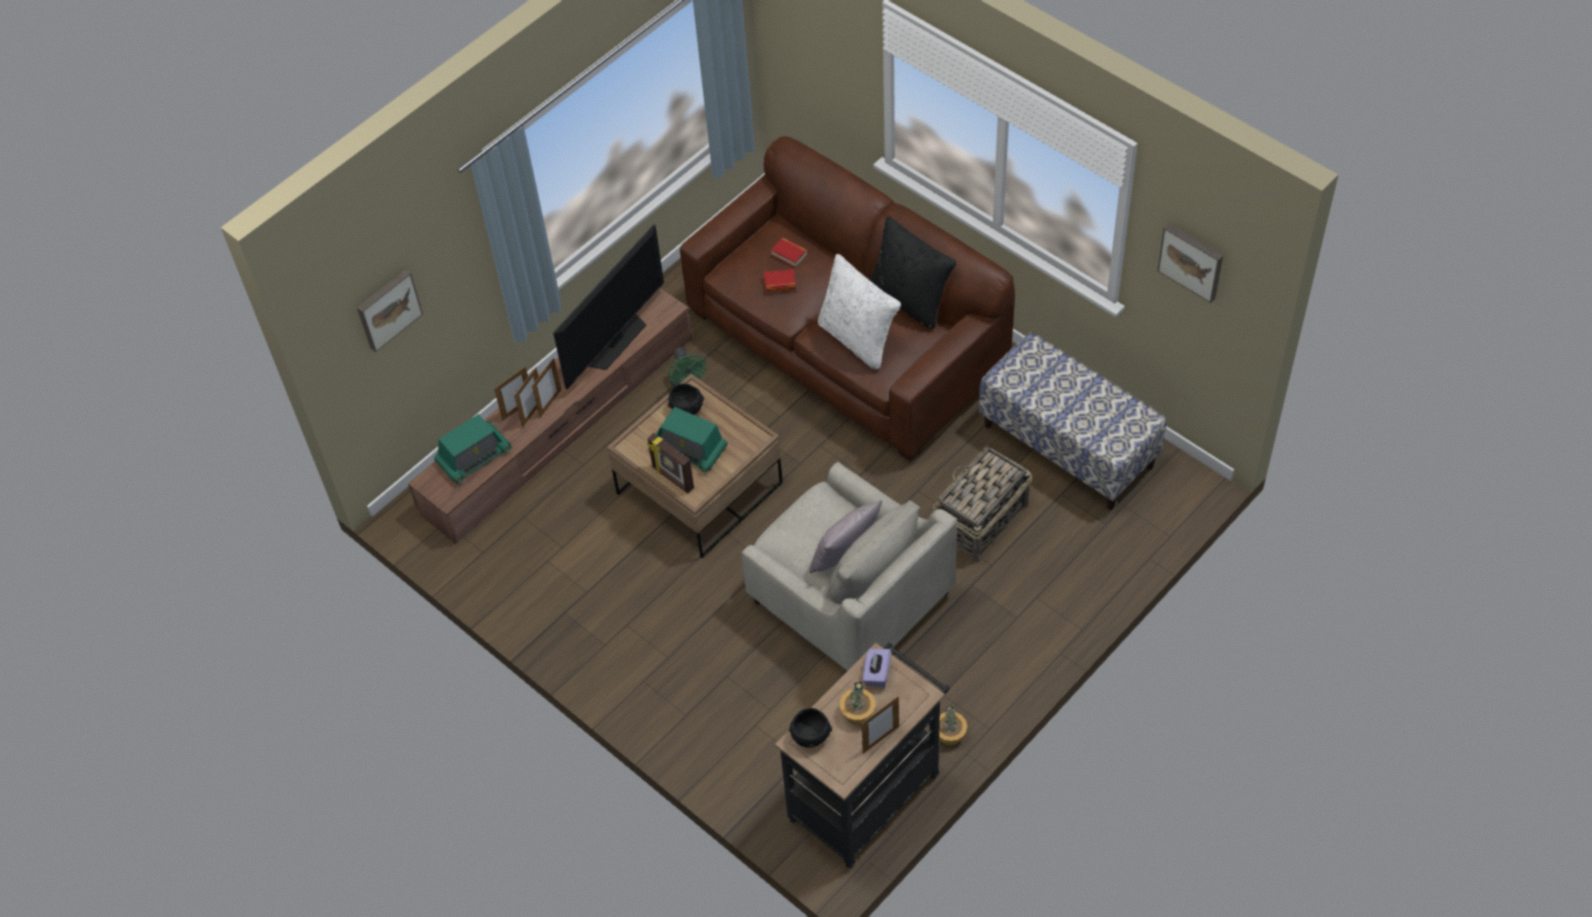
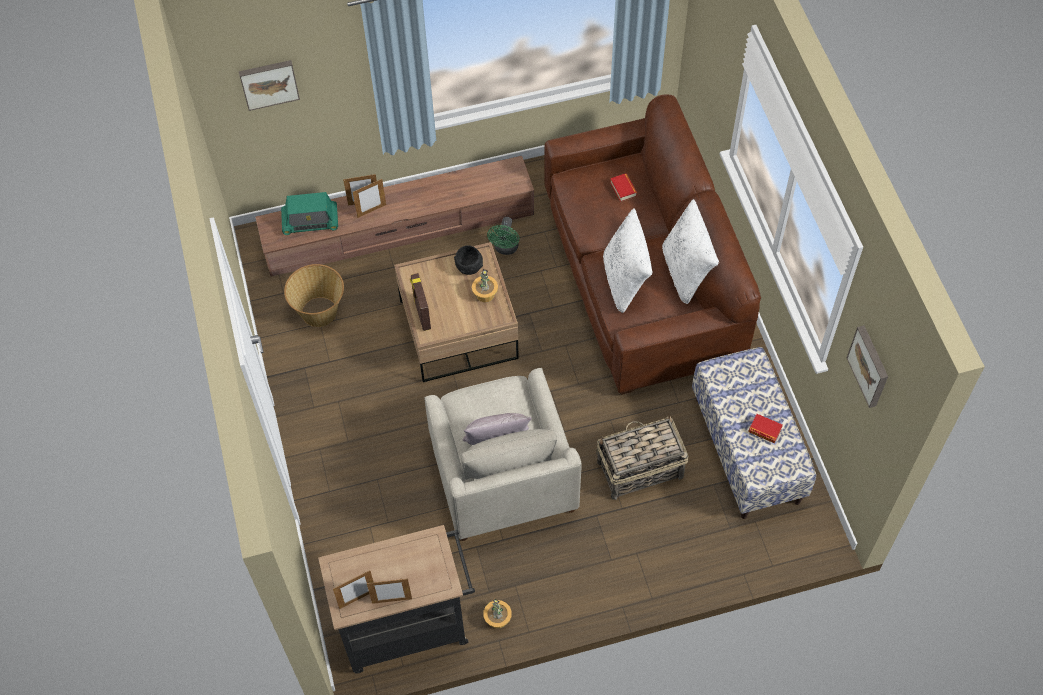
camera: 30 degrees right, 5 degrees up
picture frame [532,358,561,418] -> picture frame moved to [333,570,373,609]
television [553,224,664,390] -> none
radio [656,407,728,472] -> none
book [764,269,796,293] -> book moved to [748,414,783,443]
black bowl [789,708,832,748] -> none
potted plant [840,682,876,725] -> potted plant moved to [472,269,498,302]
purple tissue box [863,649,891,688] -> none
black pillow [870,217,956,329] -> white pillow [662,199,719,304]
none -> basket [284,264,344,327]

